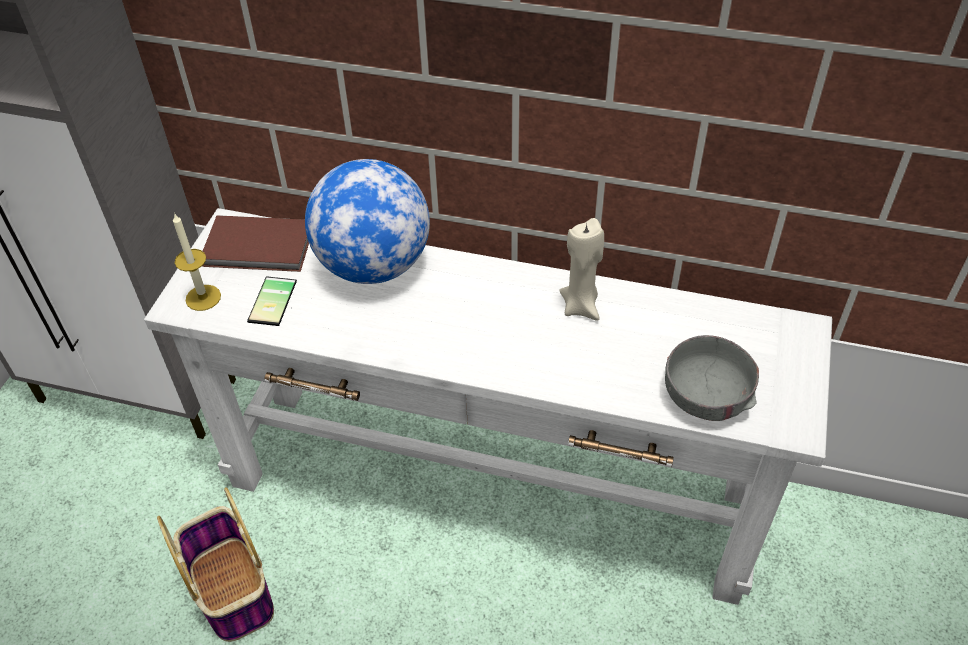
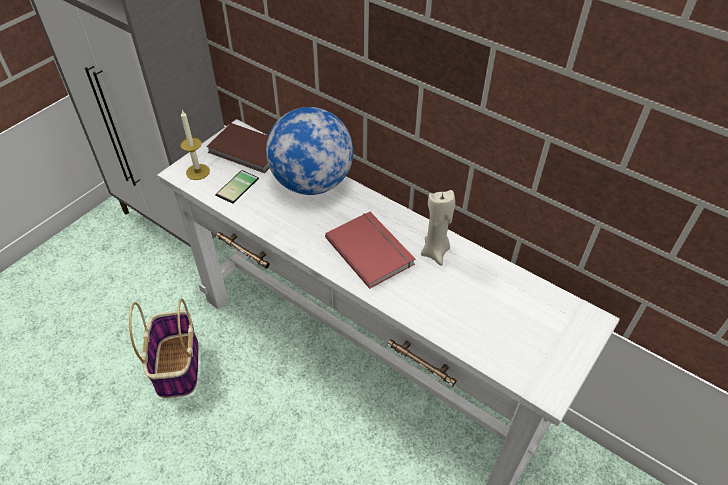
camera: 20 degrees right, 0 degrees up
grey bowl [665,335,759,421] -> none
none -> red book [325,212,415,289]

